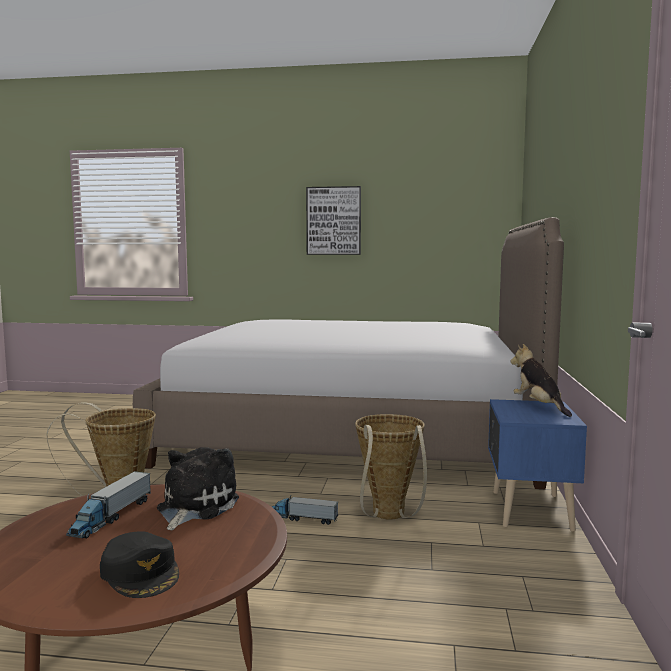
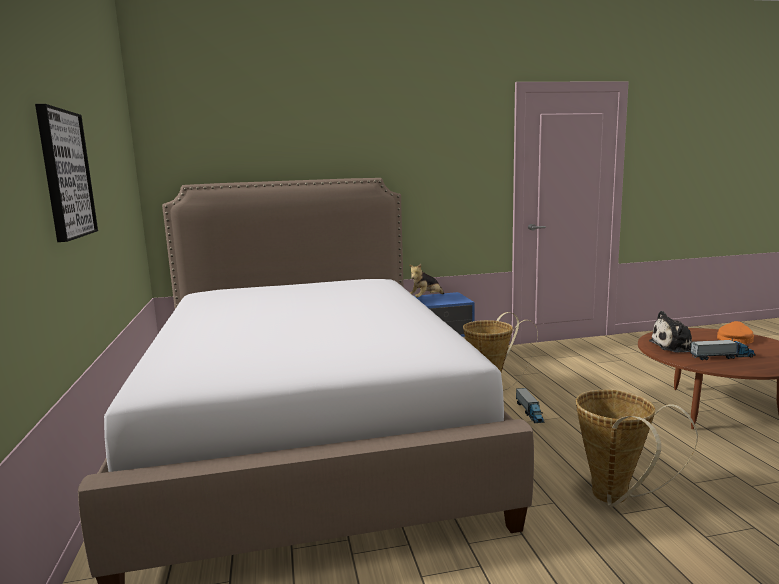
camera: 110 degrees left, 5 degrees up
black cap [100,531,179,598] -> orange cap [717,321,754,344]

